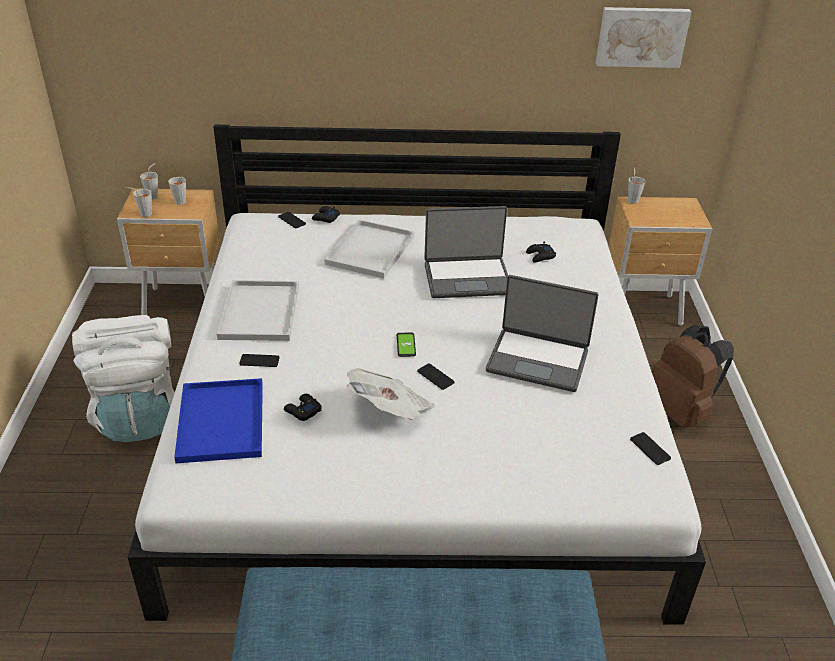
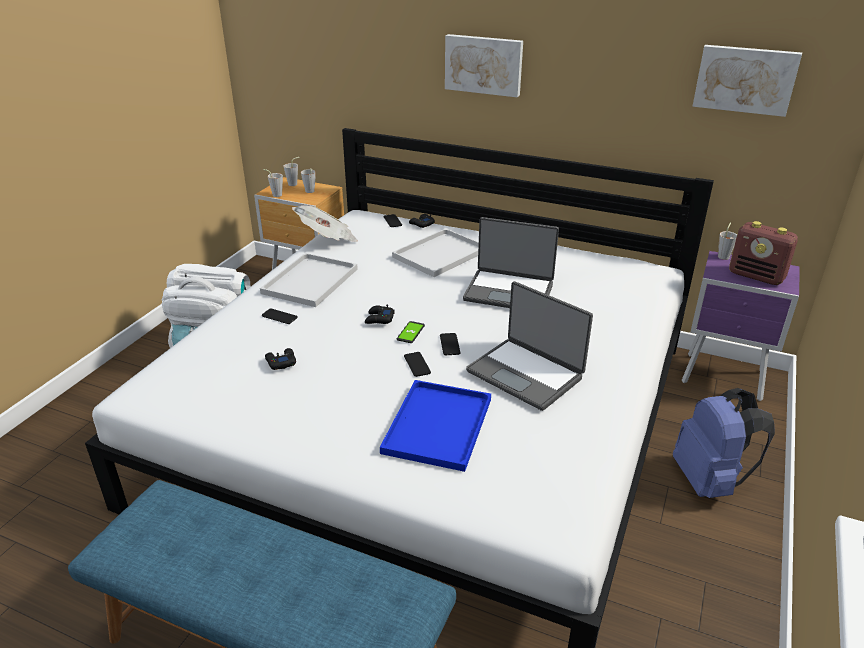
camera: 25 degrees right, 5 degrees down
blue tray [174,378,263,463] -> blue tray moved to [380,380,491,472]
newspaper [347,368,435,420] -> newspaper moved to [292,205,358,242]
black game controller [526,242,556,262] -> black game controller moved to [365,305,395,324]
brown nightstand [609,197,712,326] -> purple nightstand [682,251,800,401]
phone [630,432,671,465] -> phone moved to [440,333,460,355]
brown backpack [651,325,734,428] -> blue backpack [673,388,775,498]
none -> picture [445,34,523,97]
none -> radio [729,221,798,285]

